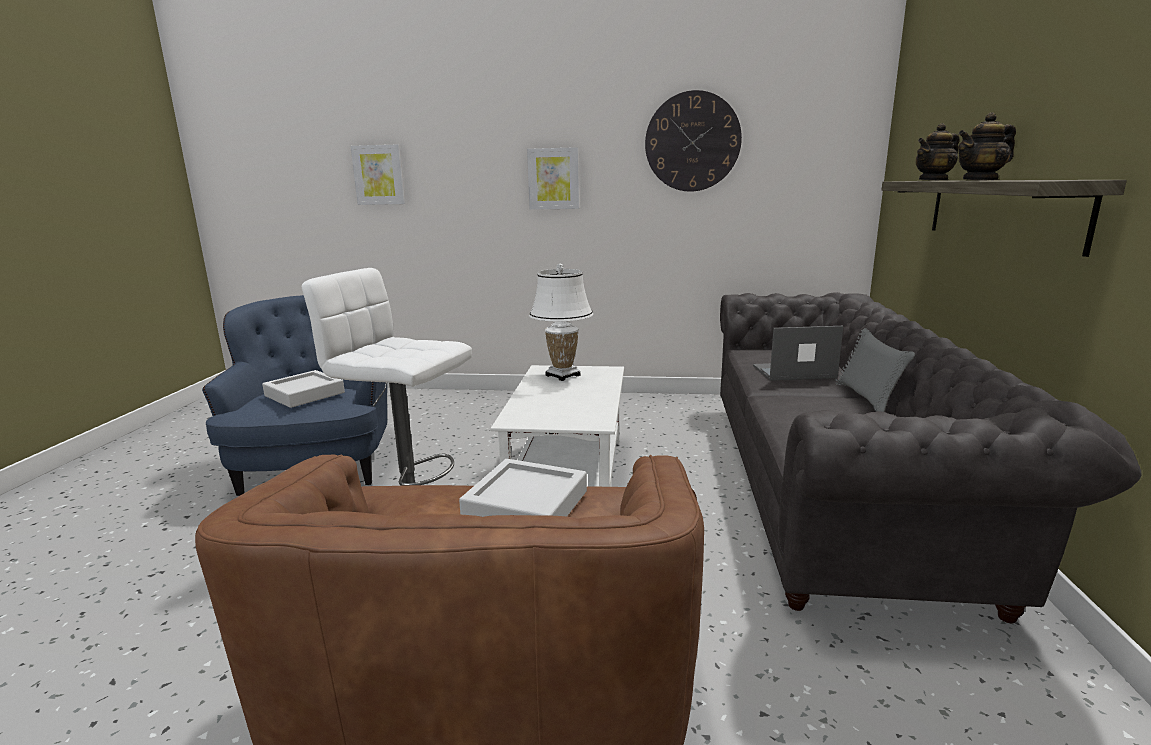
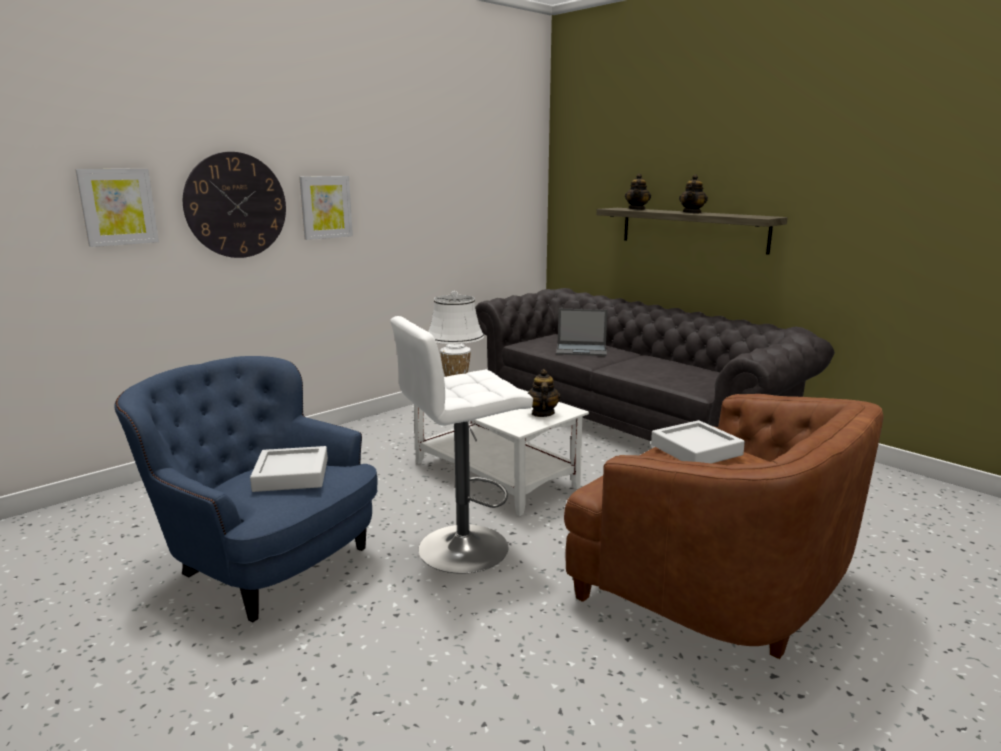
camera: 50 degrees left, 0 degrees up
wall clock [645,90,742,192] -> wall clock moved to [183,152,286,258]
laptop [753,326,843,381] -> laptop turned 120 degrees counterclockwise [556,309,608,356]
grey pillow [835,328,915,412] -> none
none -> teapot [528,369,561,417]

